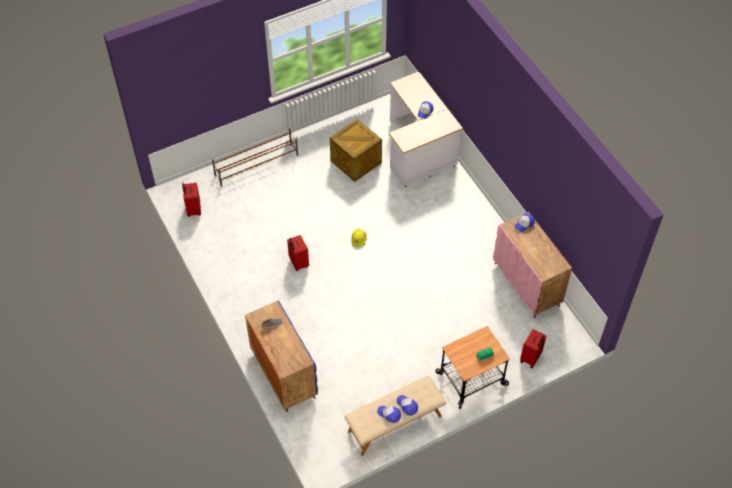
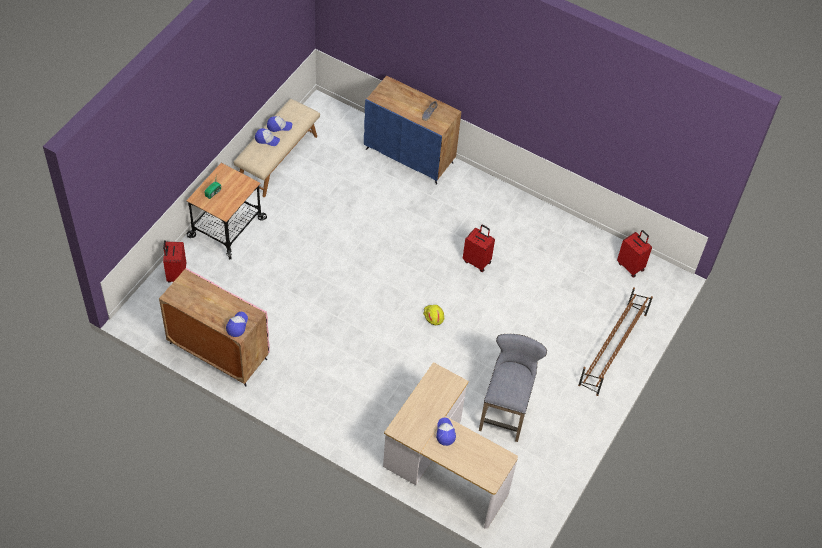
camera: 145 degrees right, 0 degrees up
crate [330,119,382,182] -> grey stool [479,334,547,442]

